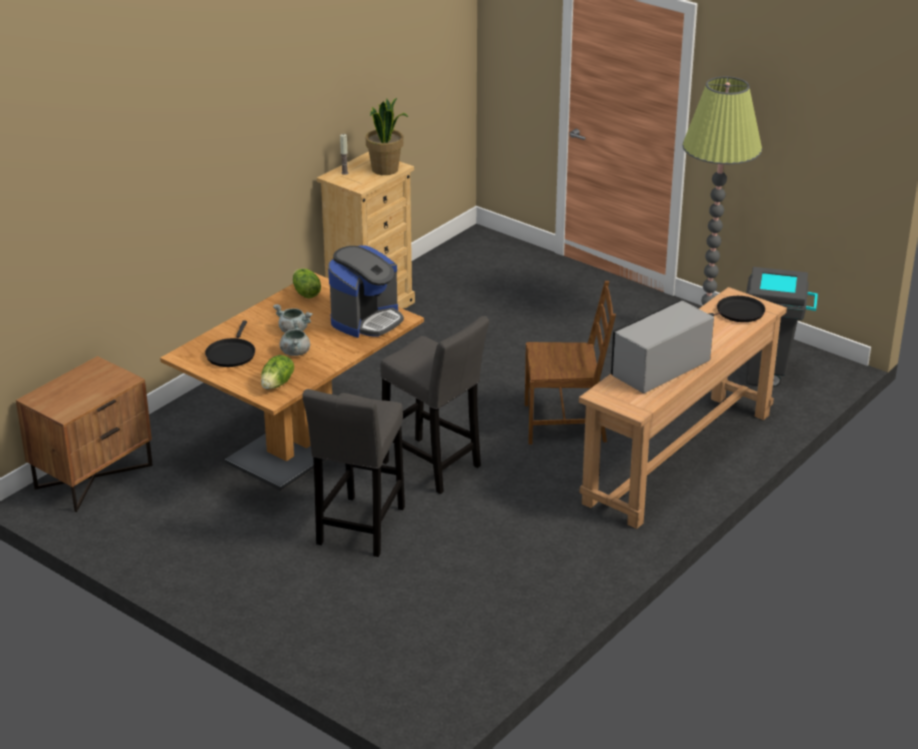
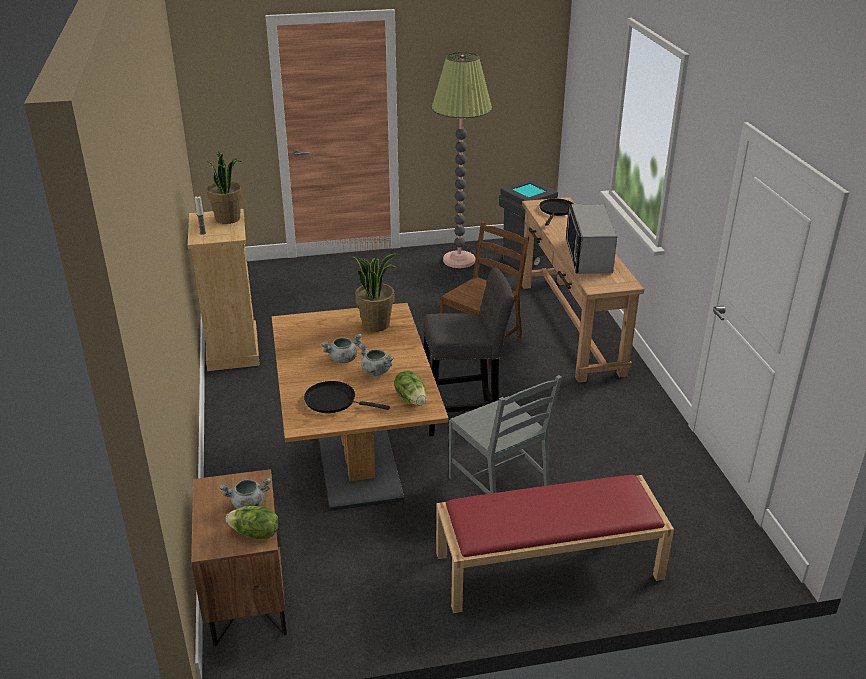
camera: 50 degrees left, 0 degrees up
black frying pan [205,320,255,367] -> black frying pan turned 150 degrees clockwise [304,381,390,413]
lettuce [293,268,321,298] -> lettuce moved to [226,506,278,539]
grey stool [302,389,405,557] -> grey chair [449,375,562,494]
coffee machine [328,246,404,338] -> potted plant [353,254,398,332]
none -> grey cooking pot [220,478,271,509]
none -> red bench [436,475,674,613]

